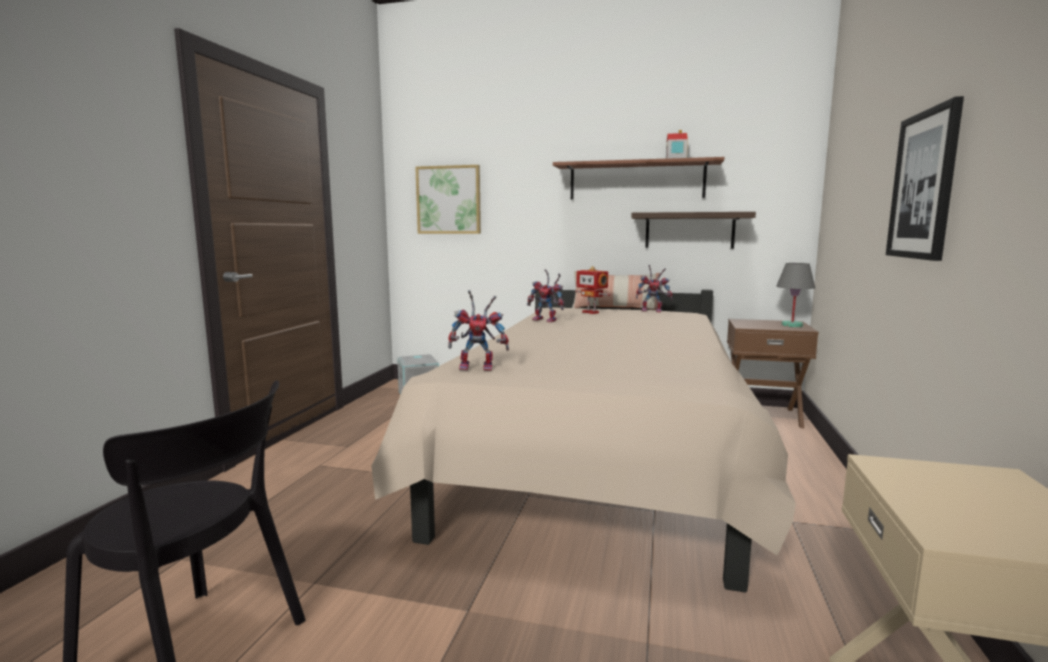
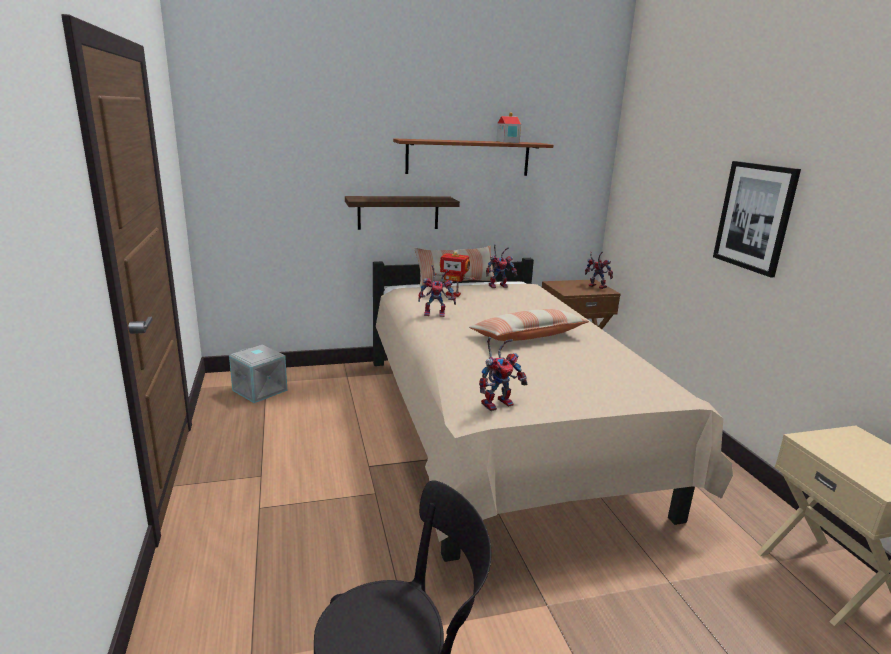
camera: 30 degrees left, 10 degrees up
picture [415,165,481,234] -> none
shelf [631,212,756,249] -> shelf moved to [345,196,460,230]
grey table lamp [776,263,815,327] -> toy robot [585,251,613,289]
none -> pillow [469,309,589,341]

